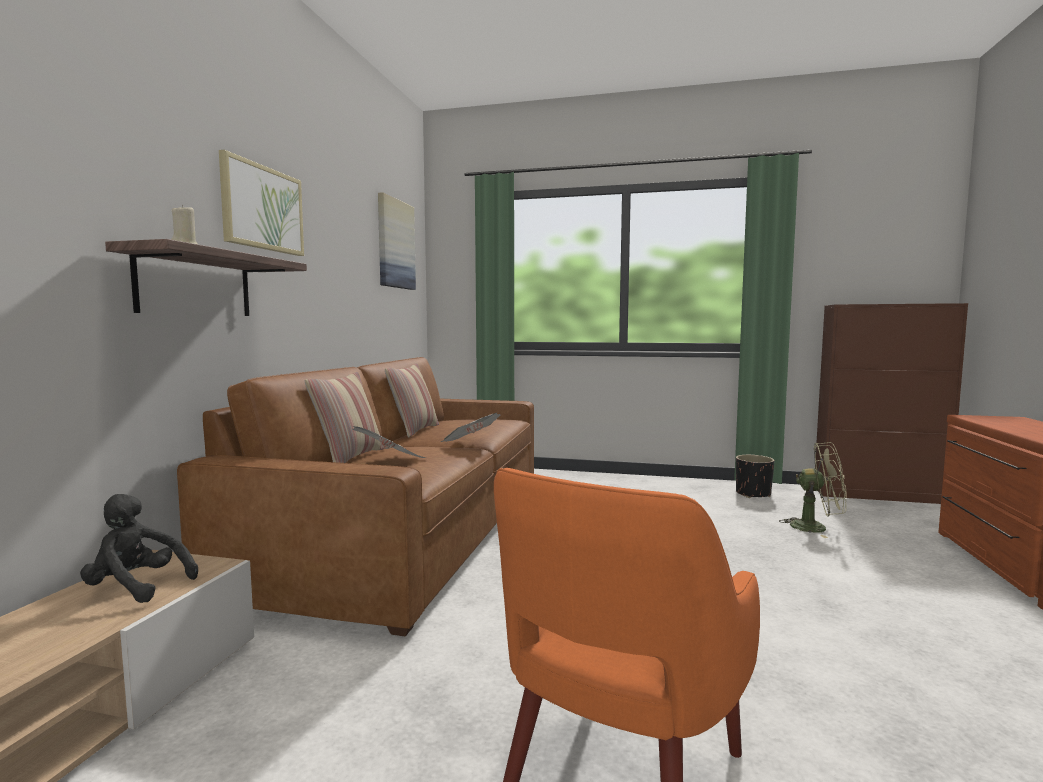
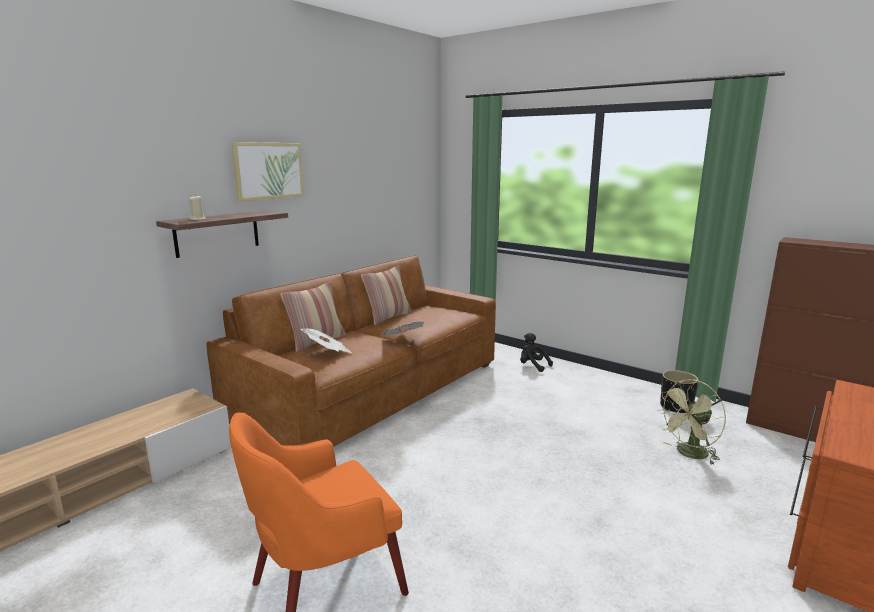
camera: 25 degrees right, 10 degrees up
black plush toy [80,494,198,603] -> black plush toy moved to [520,333,553,372]
picture [378,192,416,290] -> none
green fan [779,442,847,538] -> green fan turned 105 degrees clockwise [657,379,726,465]

